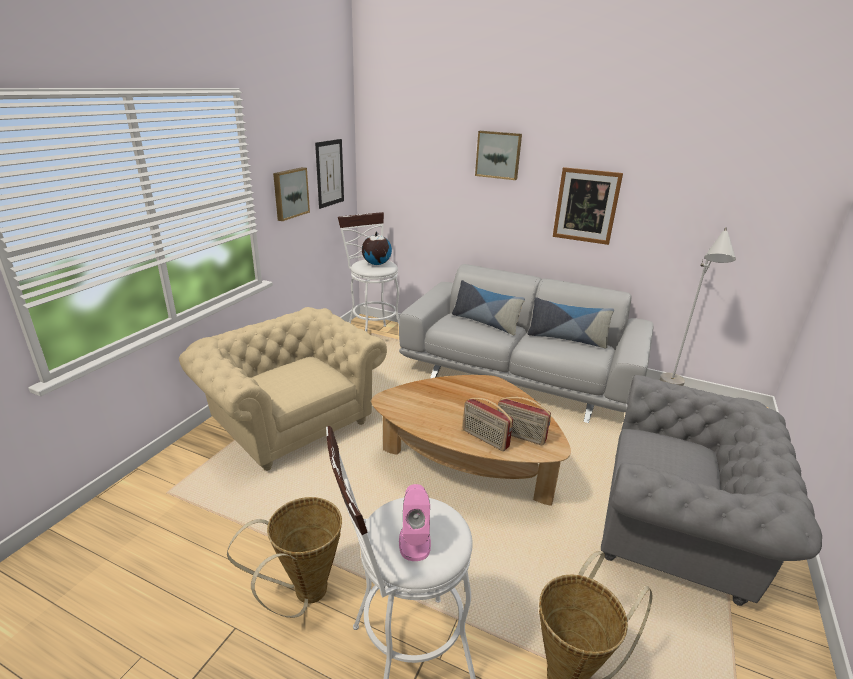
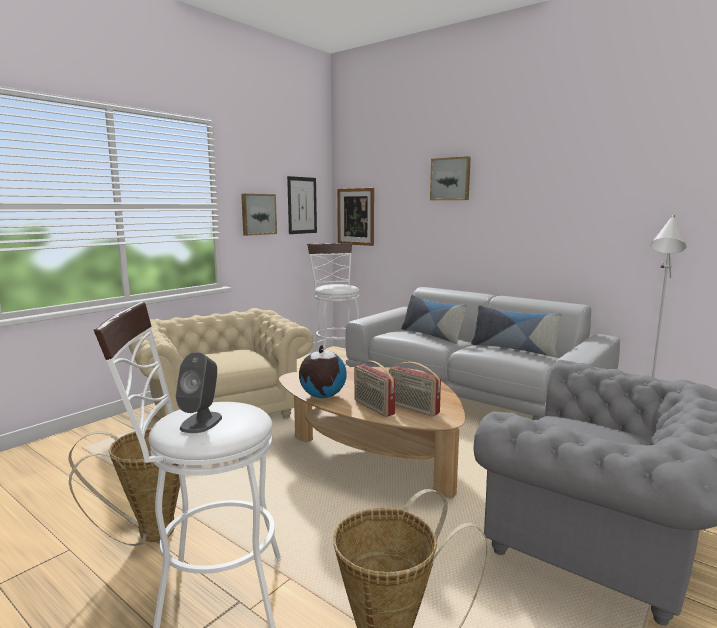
camera: 15 degrees right, 15 degrees down
globe [362,232,392,265] -> globe moved to [299,345,347,398]
pink speaker [399,484,431,561] -> grey speaker [176,352,222,433]
picture [553,167,623,245] -> picture moved to [337,188,374,246]

